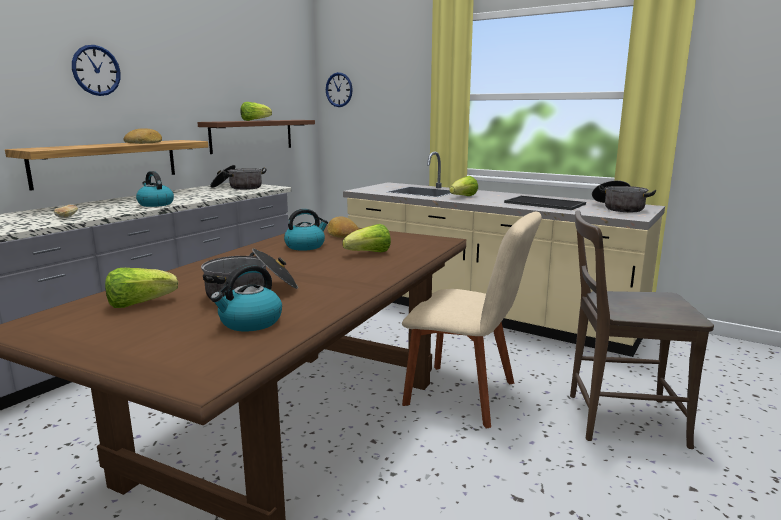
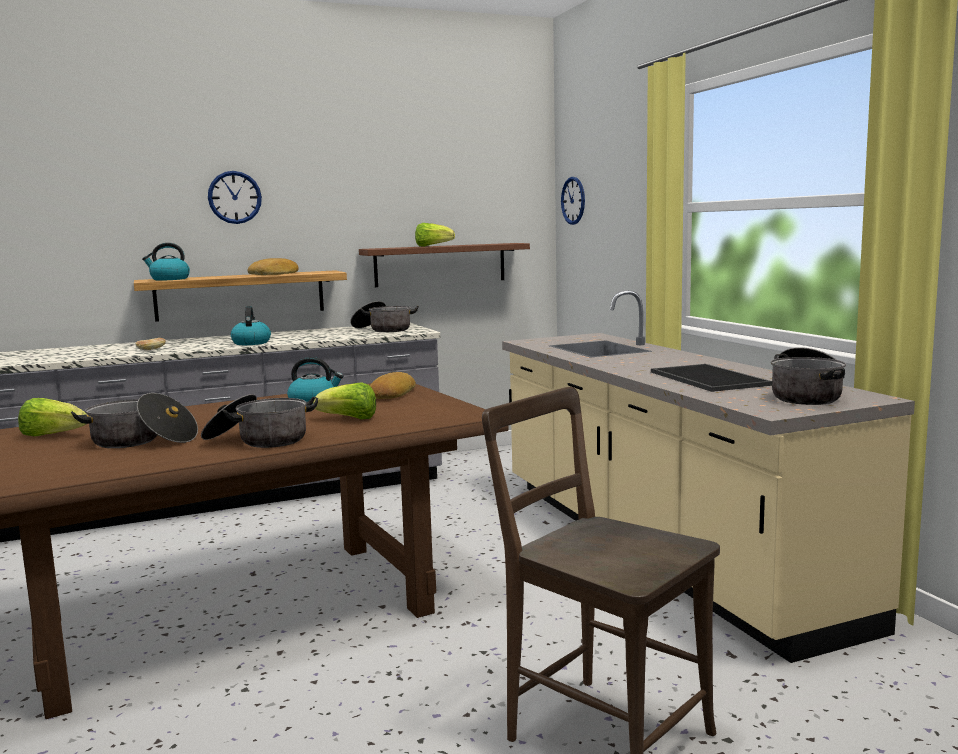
camera: 35 degrees right, 5 degrees down
kettle [211,264,282,332] -> kettle moved to [142,243,190,281]
beige chair [402,211,542,429] -> none
lettuce [449,176,478,196] -> none
none -> cooking pot [201,394,318,448]

